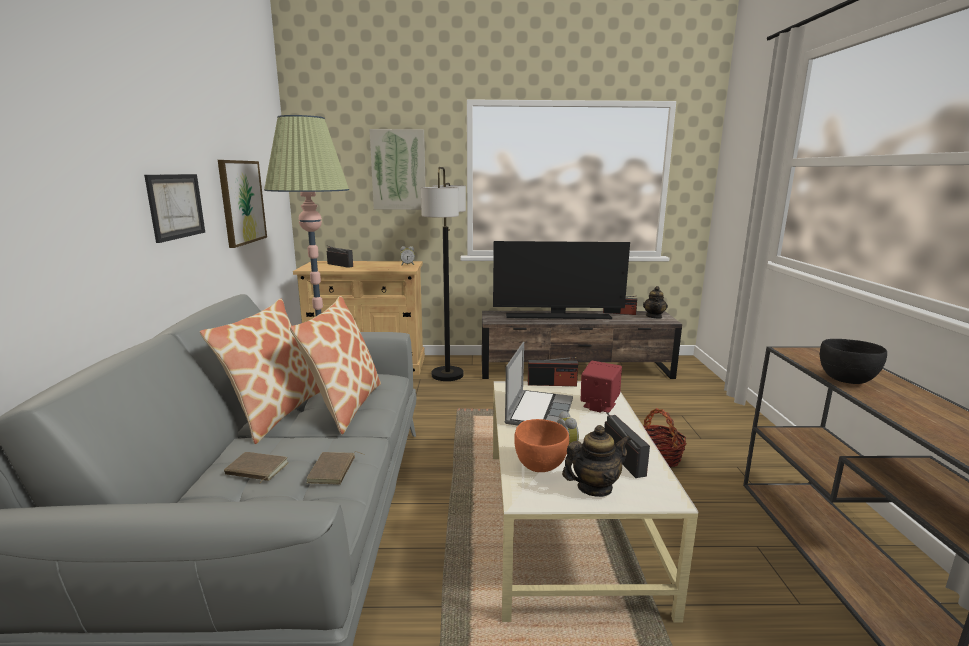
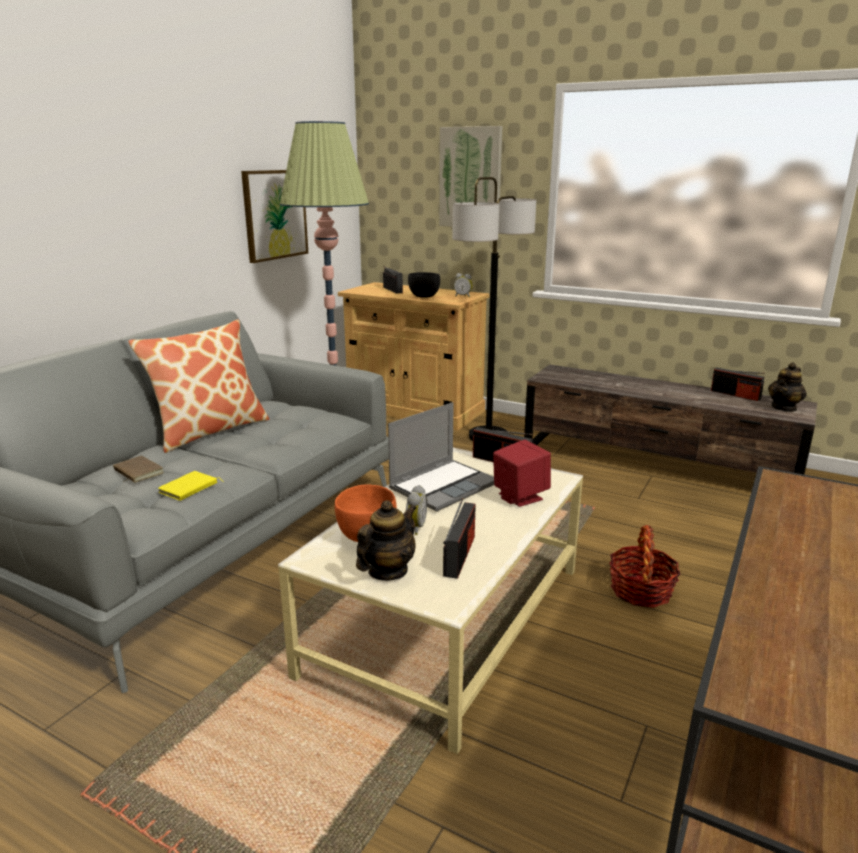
camera: 30 degrees right, 5 degrees up
picture [144,174,205,243] -> none
pillow [290,296,381,435] -> none
brown book [306,451,365,485] -> yellow book [158,471,224,501]
television [493,241,630,319] -> none
teapot [562,425,631,497] -> teapot turned 60 degrees counterclockwise [356,500,416,581]
black bowl [820,339,887,384] -> black bowl moved to [408,272,440,298]

